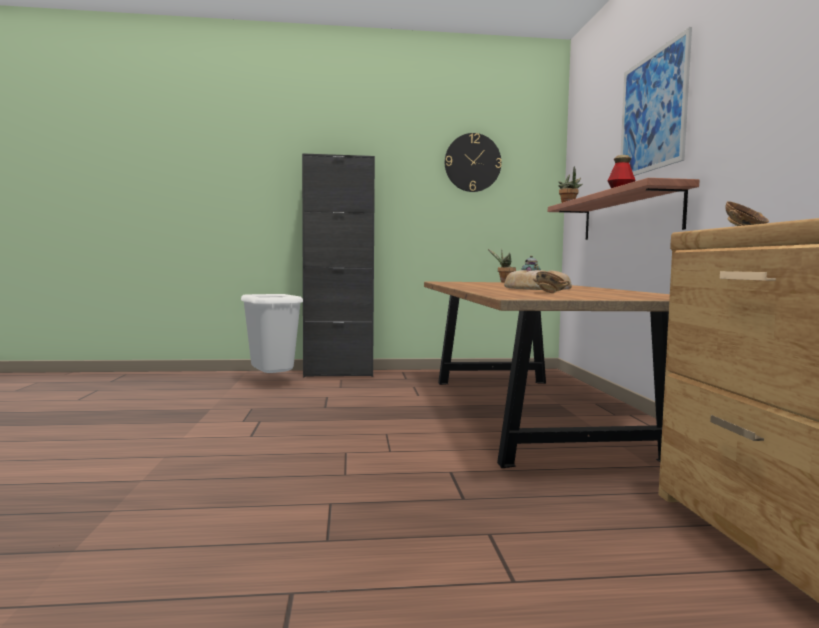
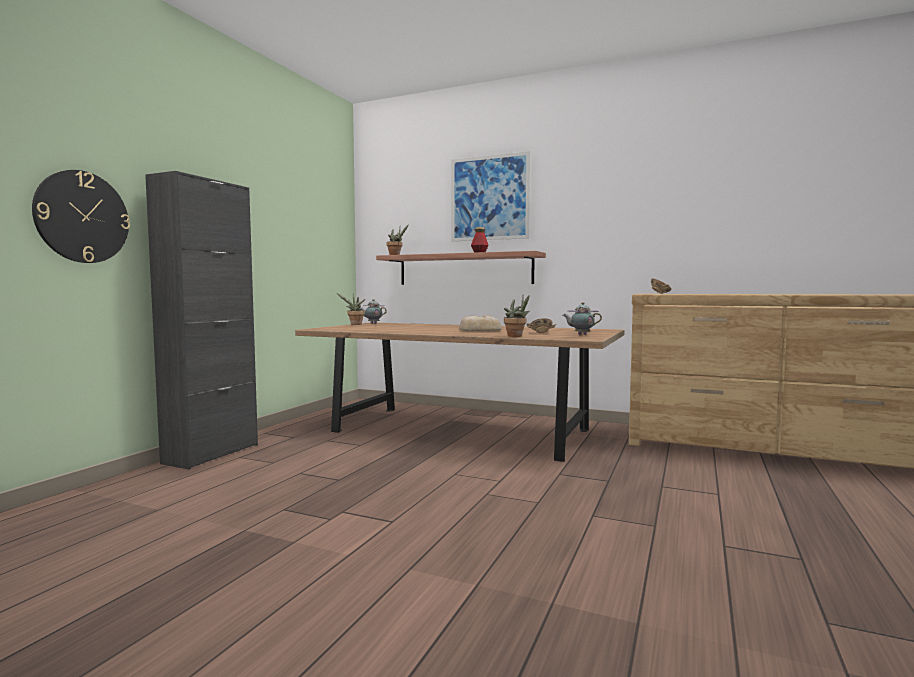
camera: 60 degrees left, 0 degrees up
white trash can [241,294,303,373] -> none
wall clock [445,133,502,192] -> wall clock moved to [32,170,130,263]
none -> potted plant [504,294,530,337]
none -> teapot [563,302,602,335]

